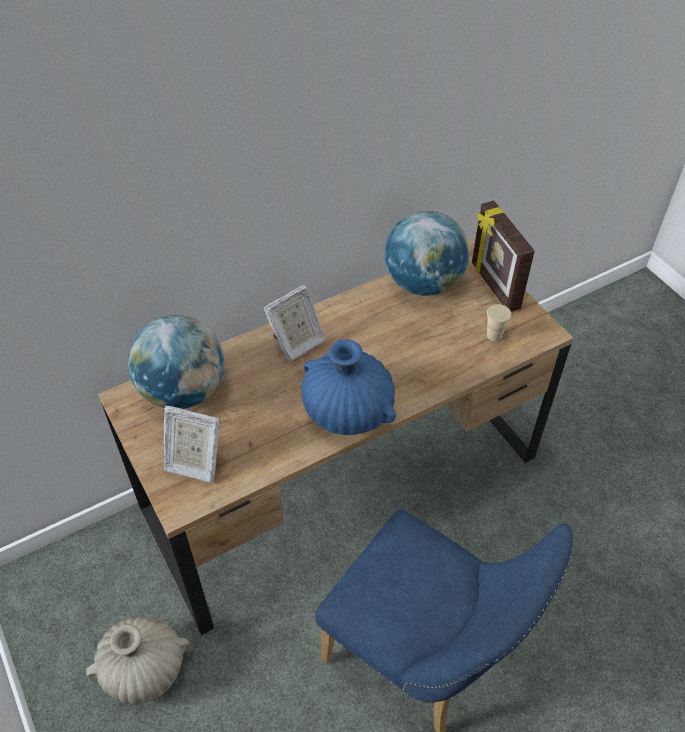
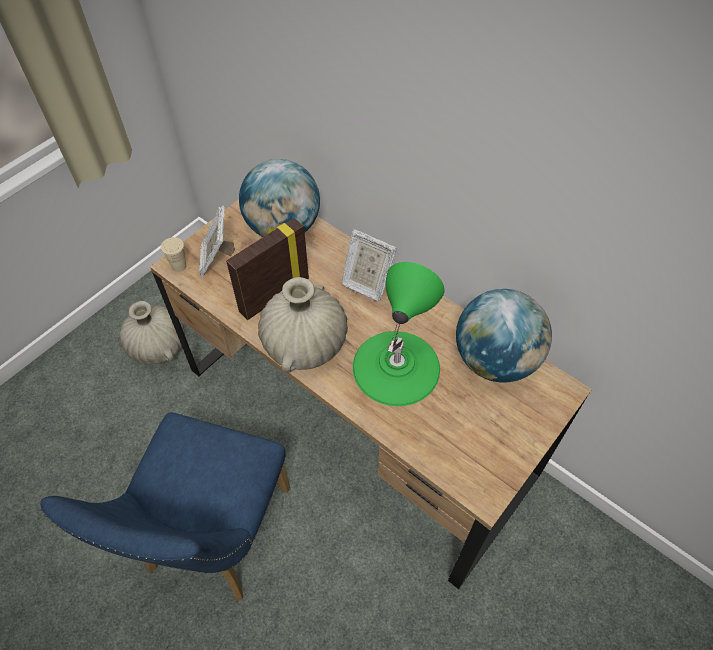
camera: 70 degrees right, 5 degrees up
blue vase [301,339,396,435] -> beige vase [258,277,348,373]
picture frame [472,200,535,312] -> picture frame moved to [226,218,309,320]
beige cup [487,304,512,341] -> beige cup moved to [161,237,186,272]
none -> green table lamp [353,262,445,406]

